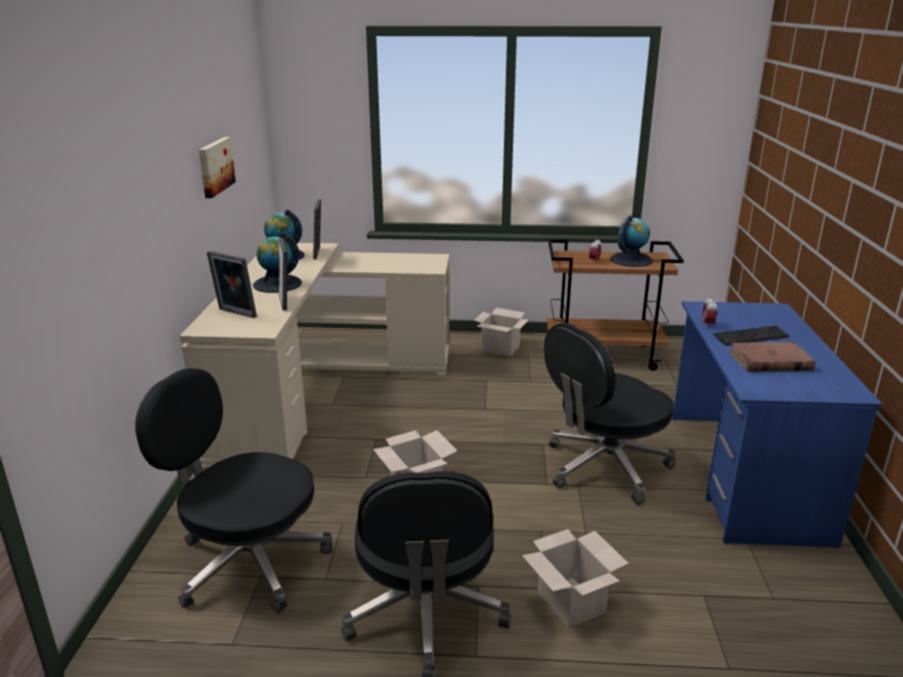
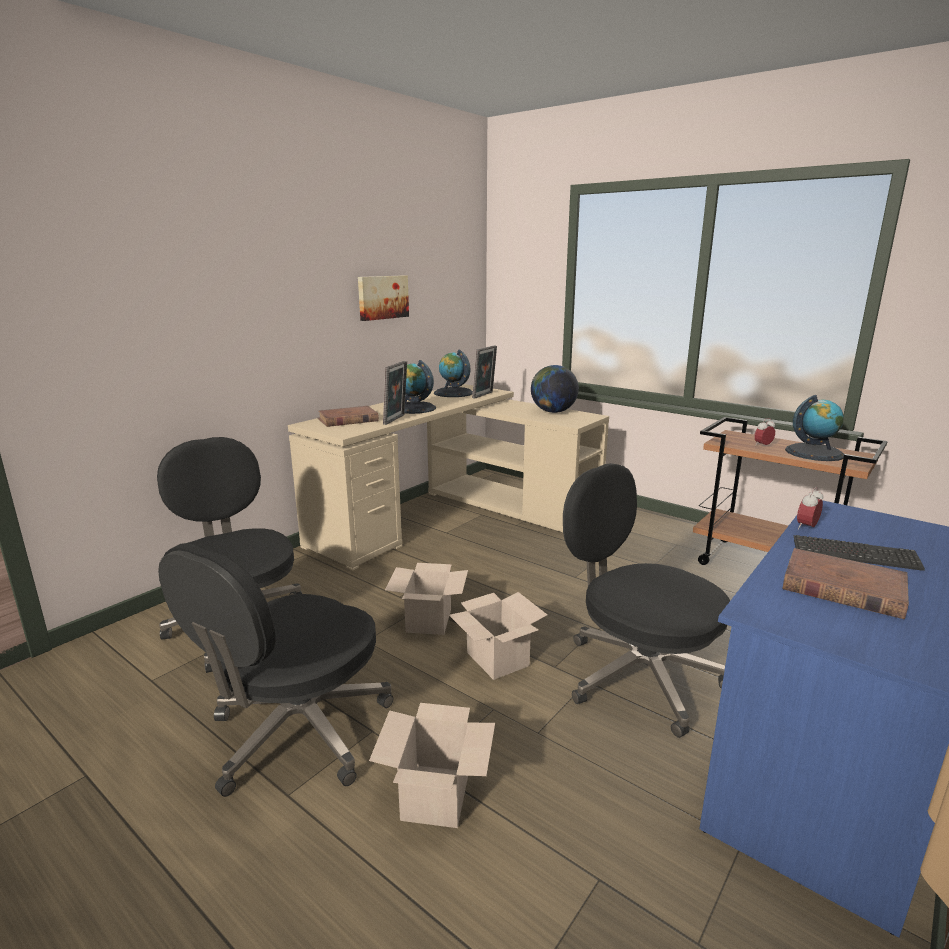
camera: 35 degrees right, 5 degrees down
picture frame [207,251,257,318] -> brown book [318,406,379,427]
cardboard box [474,308,529,356] -> cardboard box moved to [449,592,547,680]
black office chair [544,323,676,505] -> black office chair turned 45 degrees clockwise [563,463,730,738]
none -> globe [531,365,579,413]

